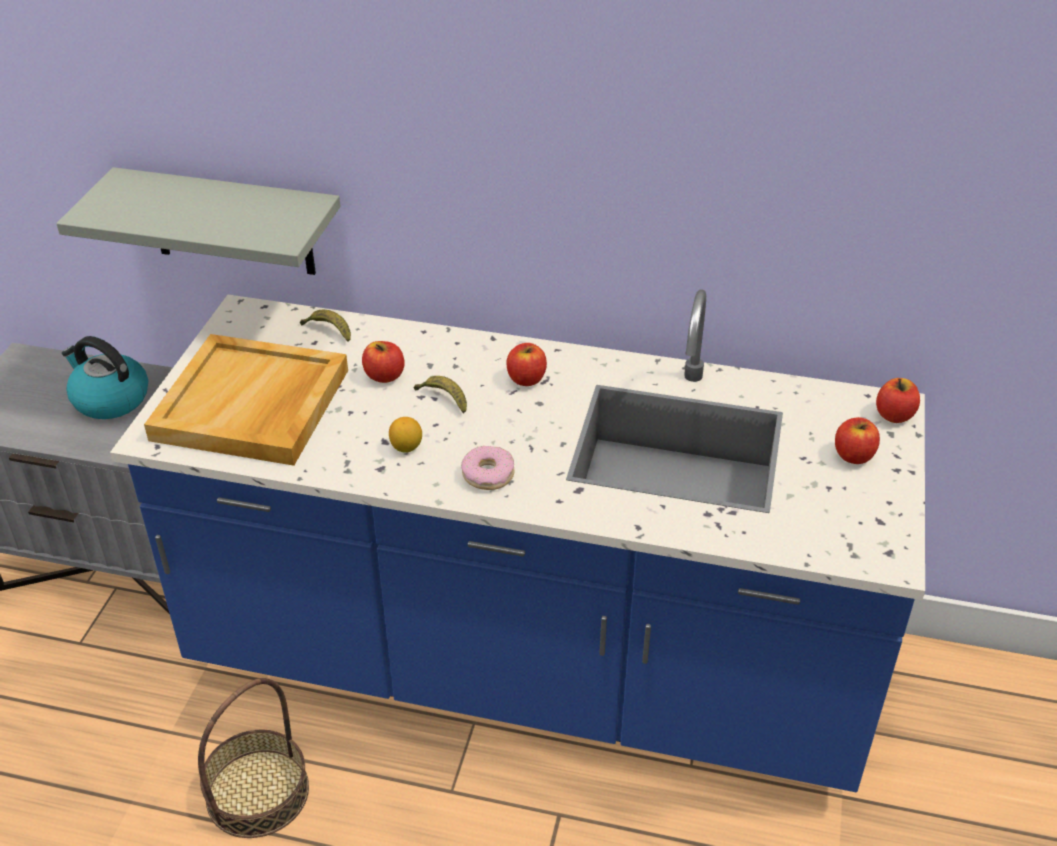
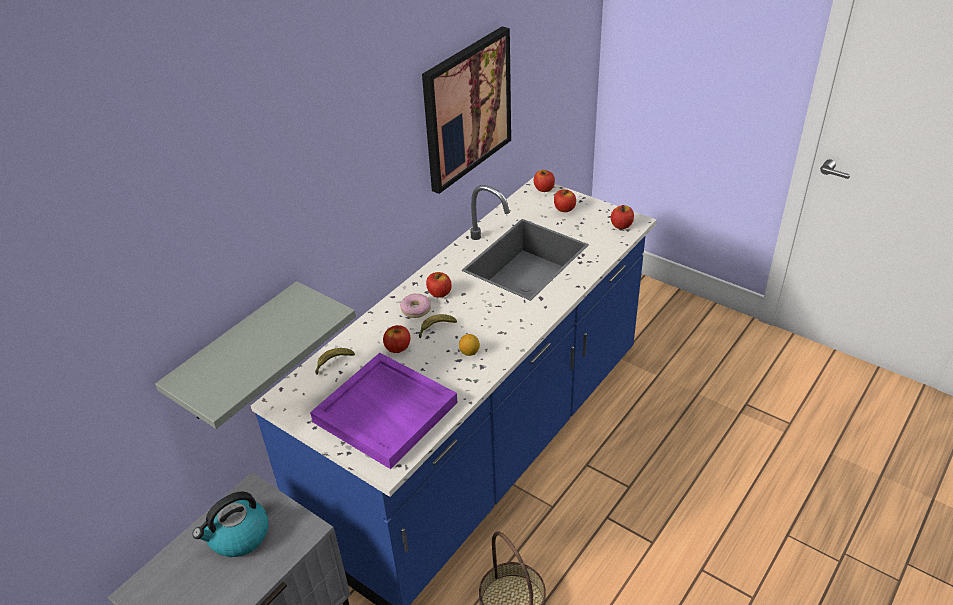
camera: 65 degrees left, 0 degrees up
beige tray [144,334,348,466] -> purple tray [310,353,458,469]
donut [461,446,514,490] -> donut moved to [400,293,431,318]
none -> picture [422,26,511,194]
none -> apple [611,205,634,229]

